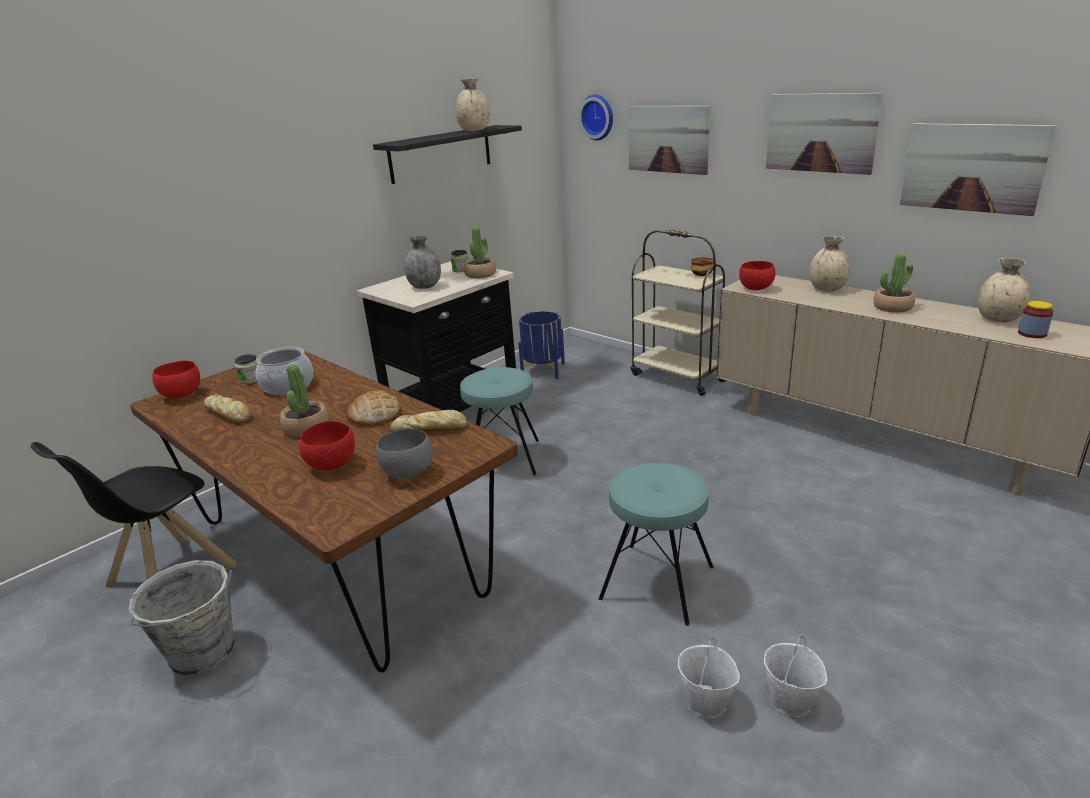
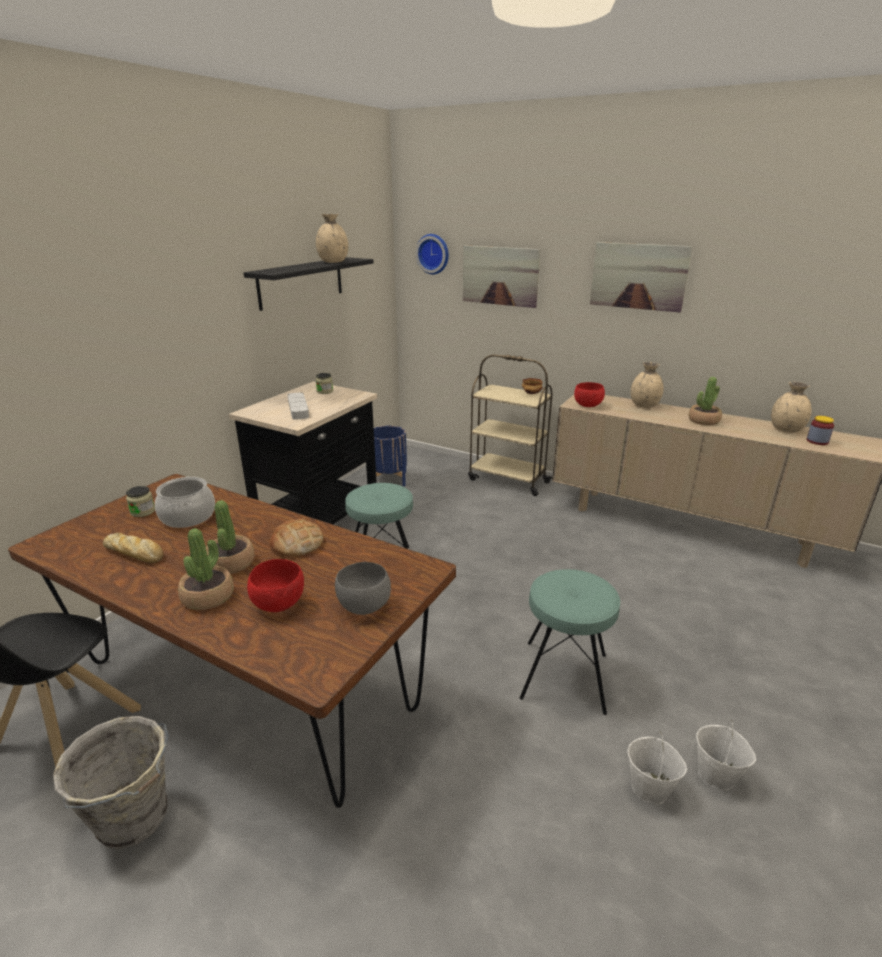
camera: 15 degrees left, 0 degrees up
red bowl [152,361,200,398] -> none
bread [390,410,467,432] -> none
grey vase [404,235,441,289] -> grey tray [288,392,309,420]
potted plant [464,226,496,279] -> potted plant moved to [178,528,234,610]
picture [900,123,1056,216] -> none

